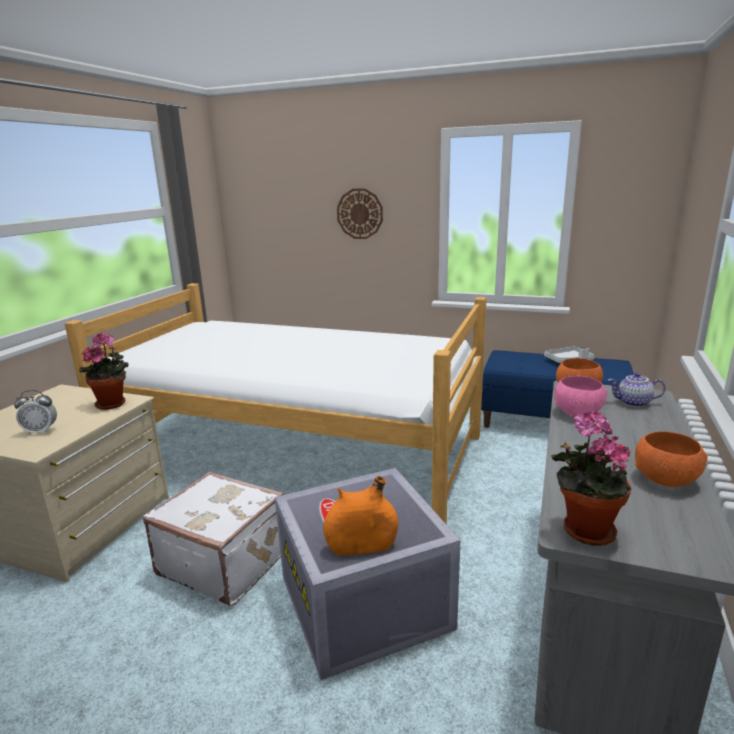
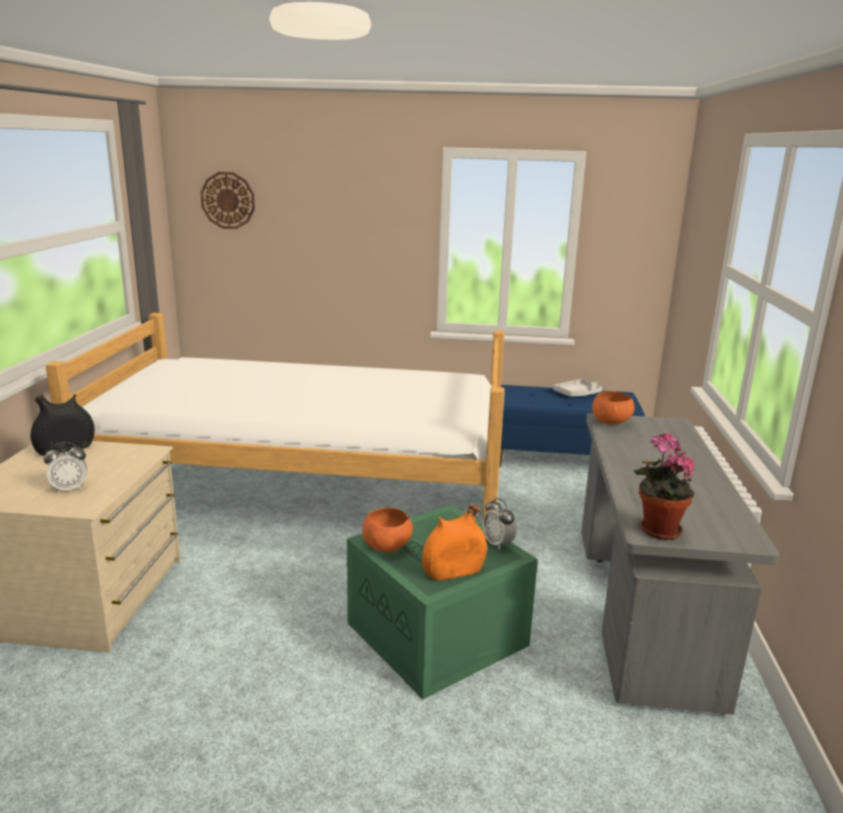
camera: 15 degrees left, 0 degrees up
potted plant [79,332,129,410] -> none
white suitcase [143,472,285,606] -> none
grey storage box [275,468,460,680] -> green storage box [347,505,538,699]
wall clock [337,188,383,239] -> wall clock moved to [200,172,255,229]
pink bowl [554,376,607,416] -> none
teapot [608,373,666,407] -> none
orange bowl [635,431,708,487] -> orange bowl moved to [362,508,413,553]
none -> black vase [30,394,95,456]
none -> alarm clock [482,498,517,550]

